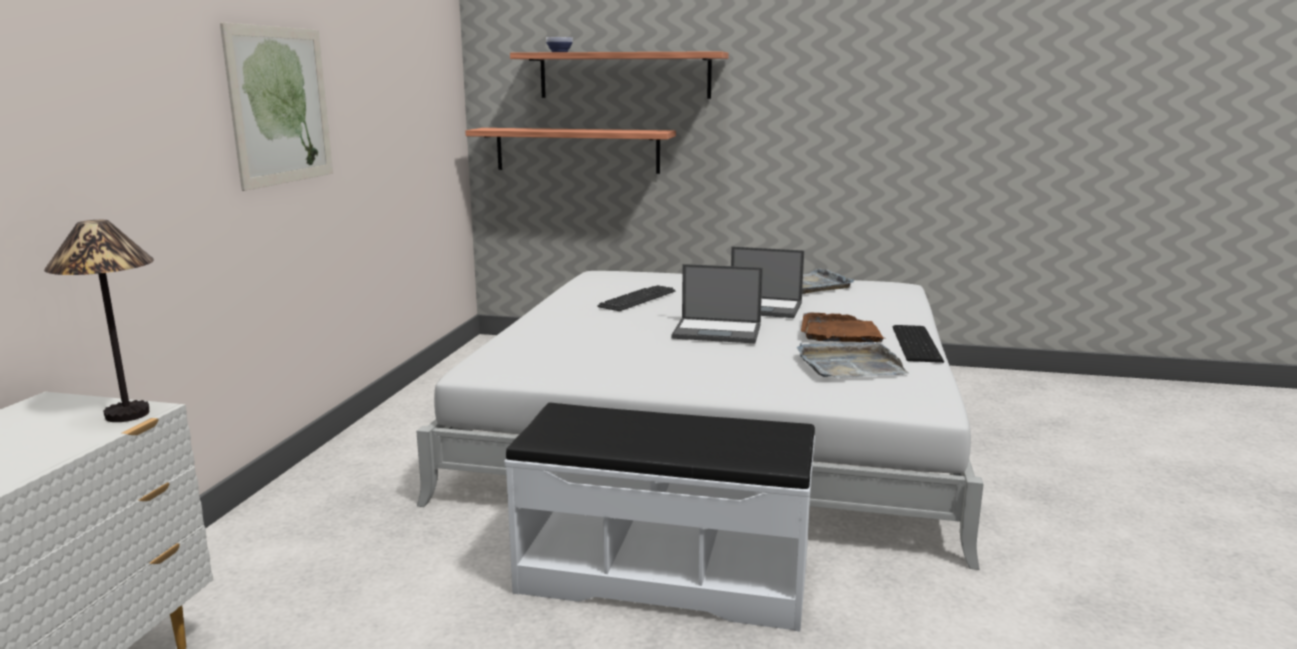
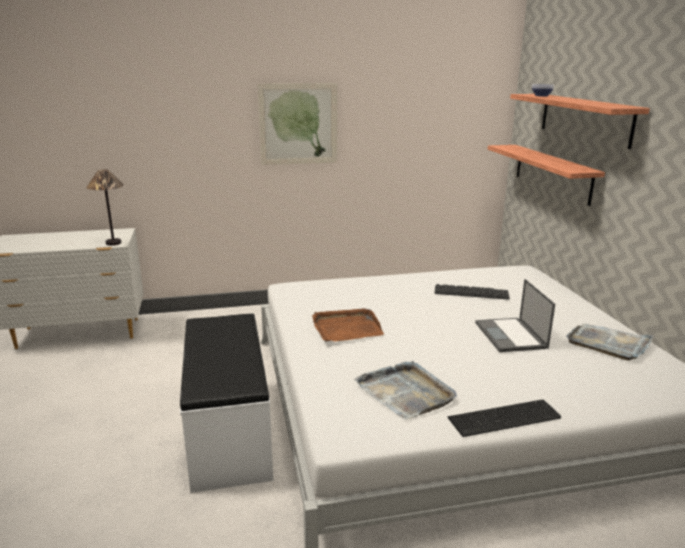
camera: 65 degrees right, 5 degrees up
laptop [672,264,763,343] -> none
brown tray [801,312,884,342] -> brown tray moved to [312,308,384,342]

